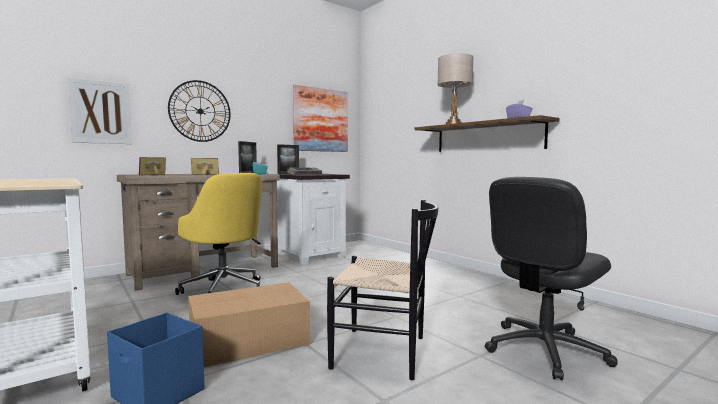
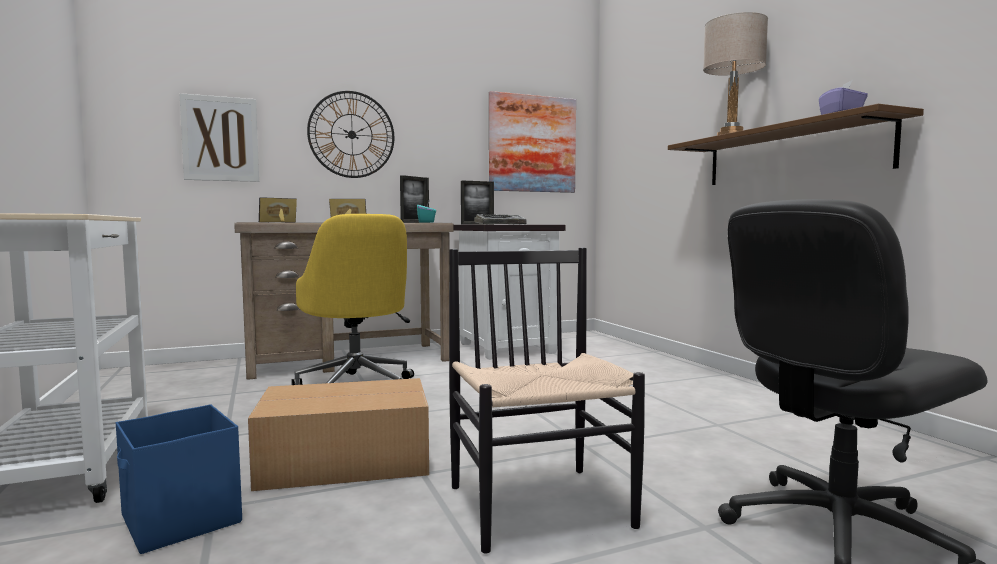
camera: 15 degrees right, 0 degrees up
black chair [327,200,439,380] -> black chair turned 135 degrees counterclockwise [449,247,645,554]

